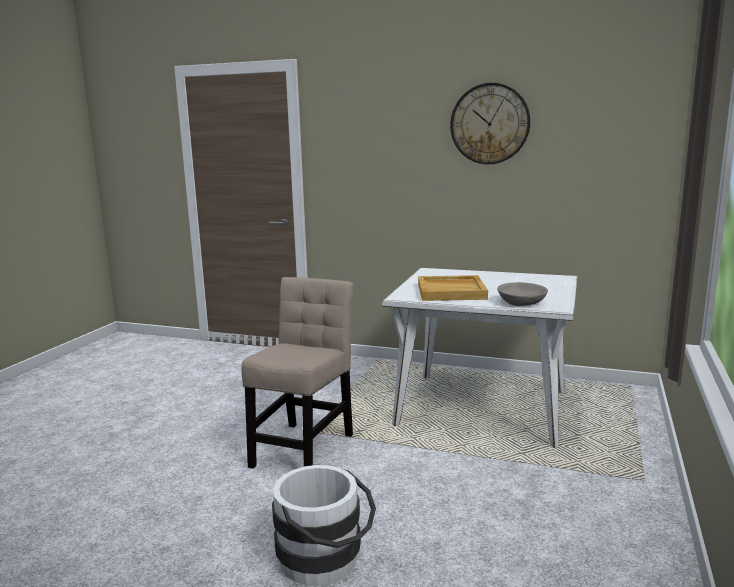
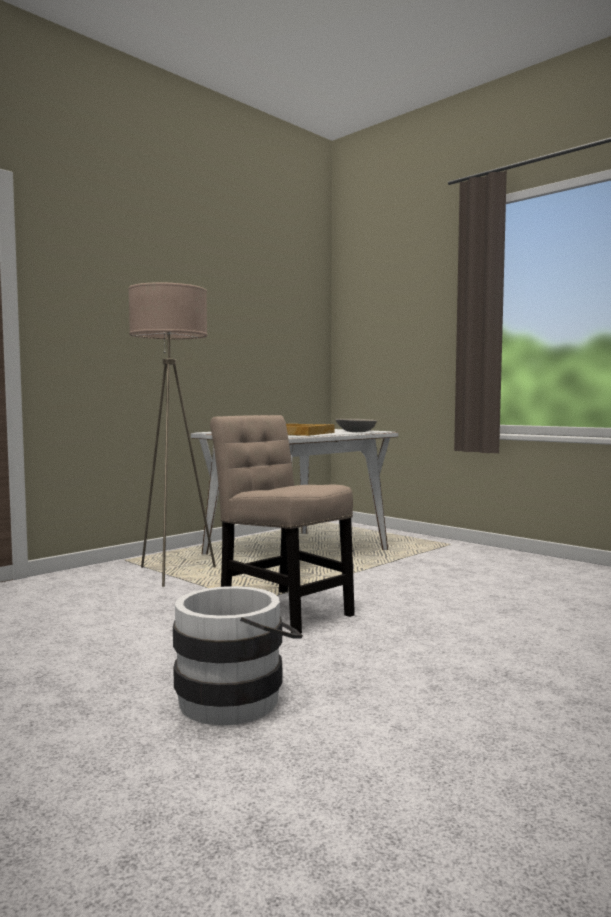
camera: 65 degrees left, 10 degrees down
white bucket [272,465,376,586] -> white bucket moved to [173,586,303,726]
wall clock [450,83,530,164] -> none
none -> beige floor lamp [128,282,216,587]

